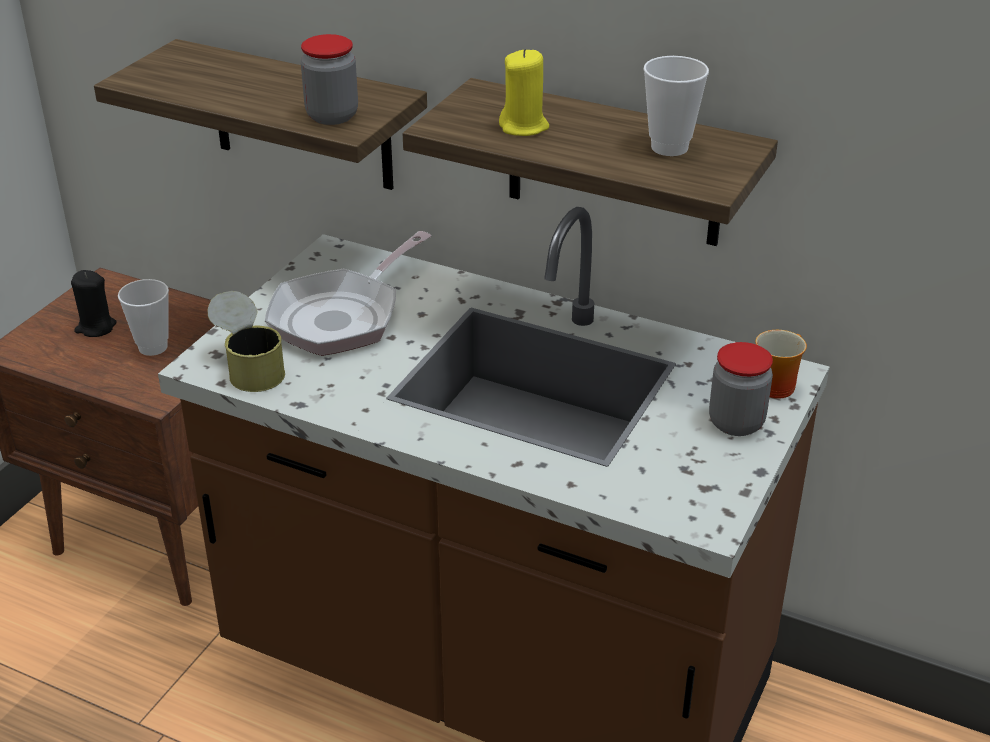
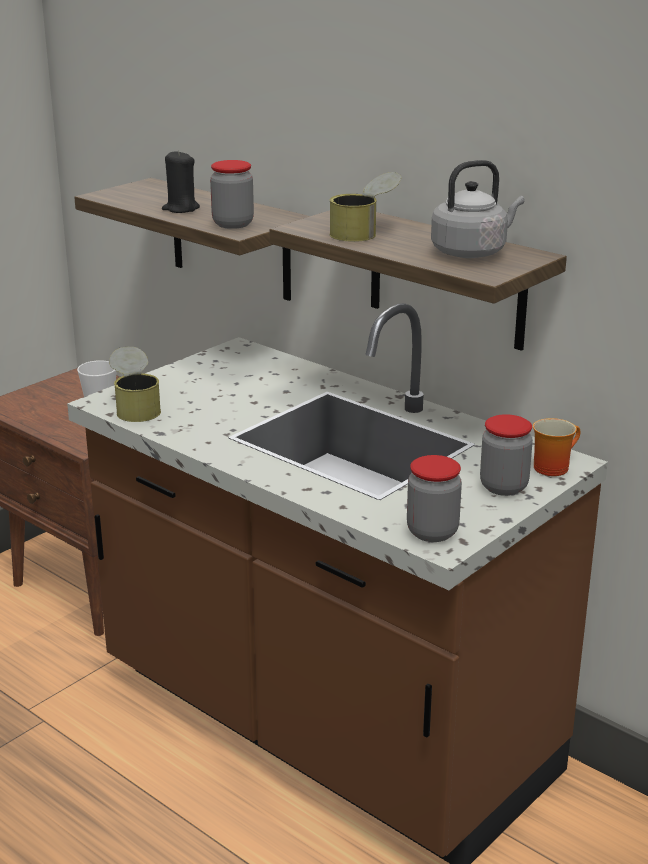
camera: 15 degrees right, 10 degrees down
black candle [71,270,116,337] -> black candle moved to [162,150,200,213]
frying pan [265,231,431,356] -> none
yellow candle [499,49,549,136] -> can [330,172,401,242]
cup [643,56,709,156] -> grey kettle [431,160,525,258]
none -> jar [407,455,462,542]

